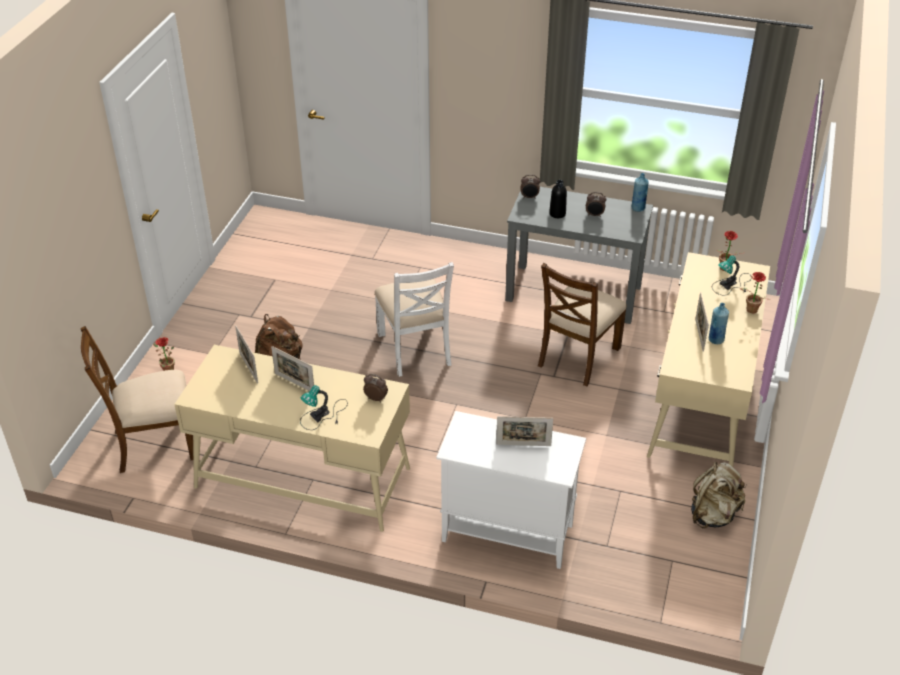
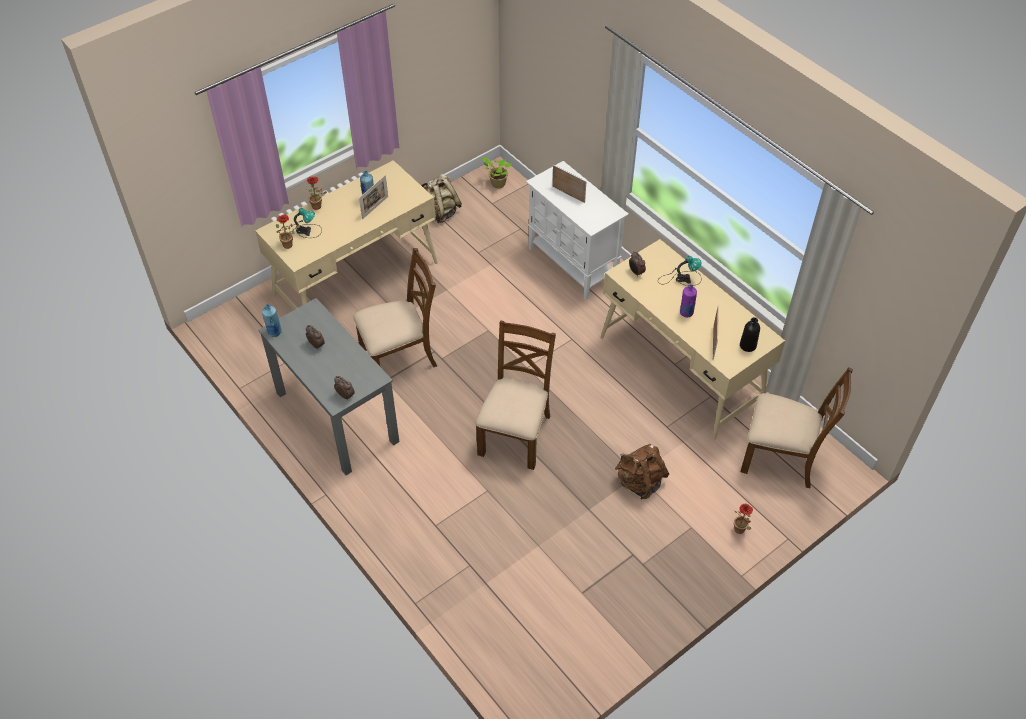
camera: 145 degrees left, 10 degrees up
picture frame [271,346,314,391] -> purple bottle [680,284,697,317]
white chair [374,262,454,377] -> brown chair [476,320,556,470]
black bottle [549,180,567,218] -> black bottle moved to [740,318,760,352]
none -> potted plant [481,158,512,188]

